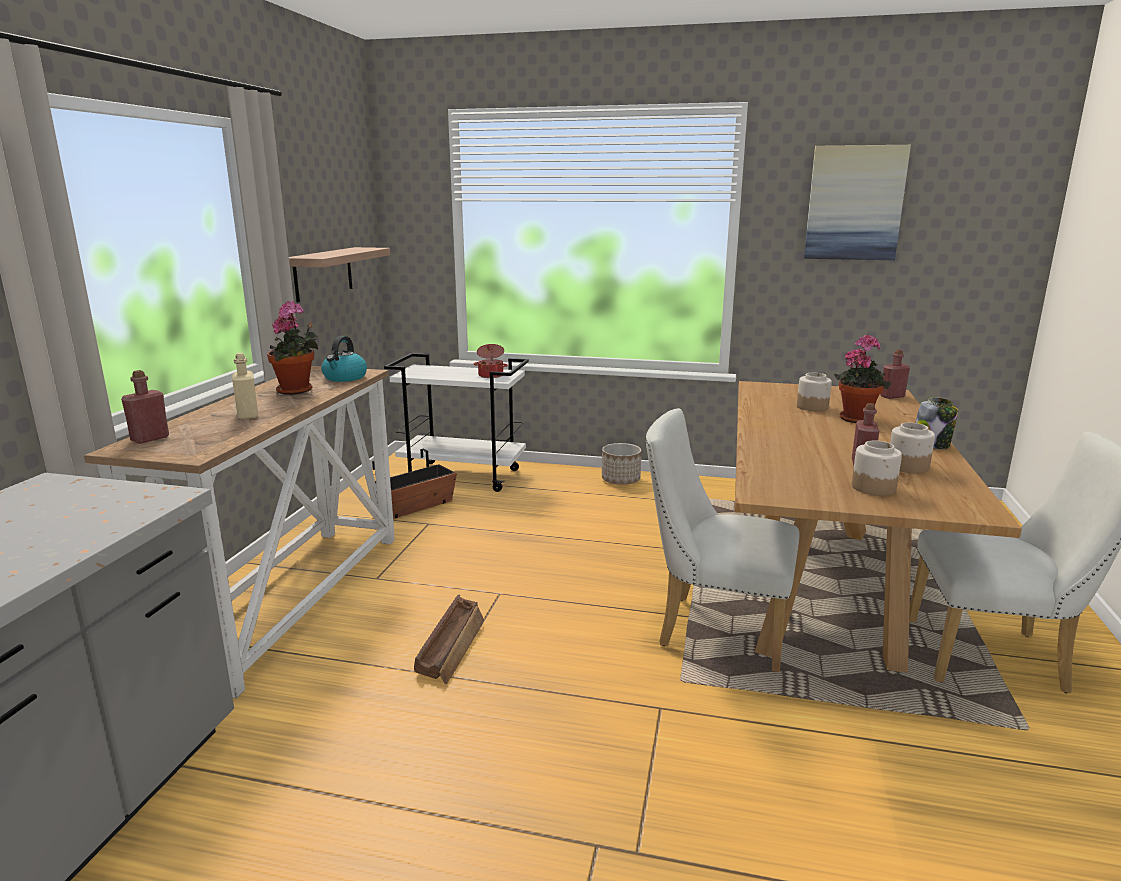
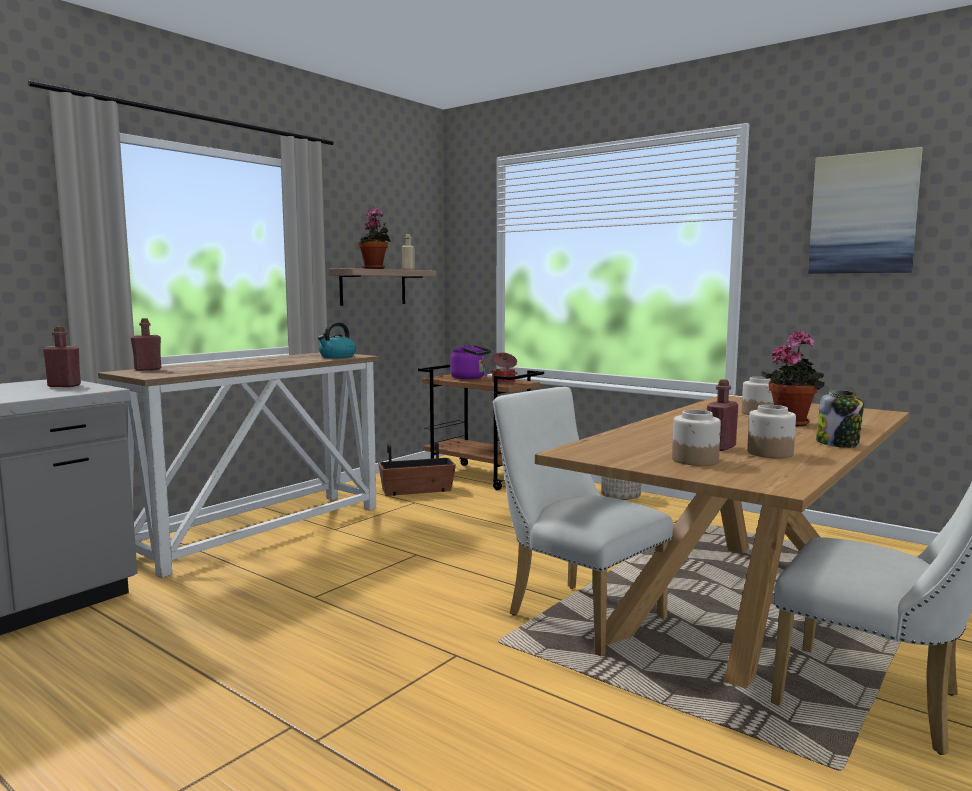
camera: 25 degrees right, 10 degrees down
beige bottle [232,353,258,419] -> beige bottle moved to [402,234,415,270]
potted plant [267,301,318,395] -> potted plant moved to [358,207,391,269]
white cart [384,353,529,492] -> brown cart [418,365,544,490]
crate [414,594,484,684] -> none
red bottle [880,349,910,399] -> red bottle moved to [43,327,81,387]
none -> purple kettle [450,344,491,379]

